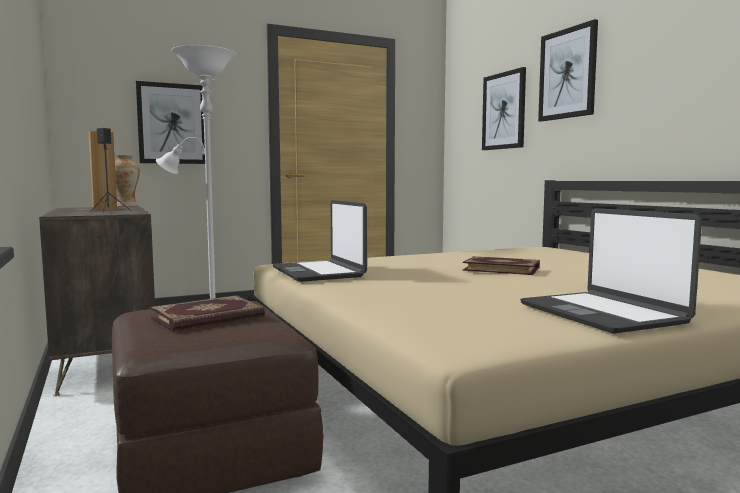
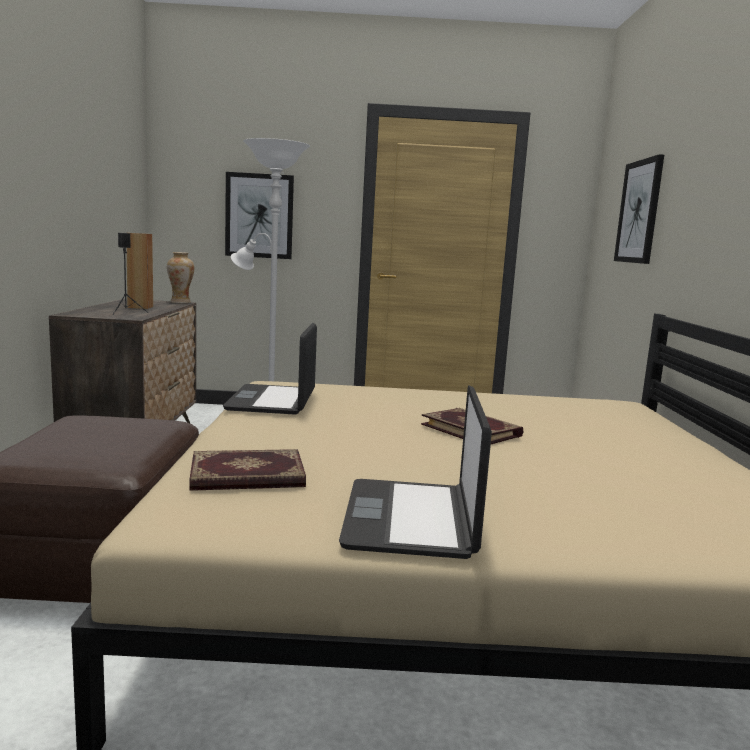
camera: 25 degrees right, 5 degrees up
book [150,295,265,332] -> book moved to [189,449,306,491]
picture [538,19,598,121] -> none

